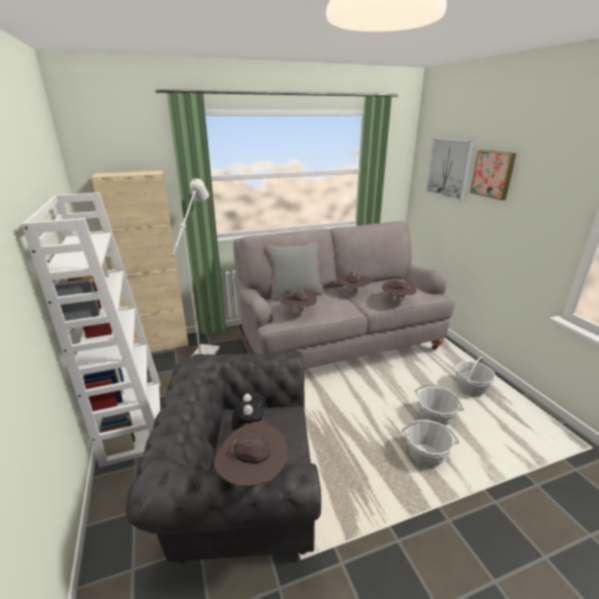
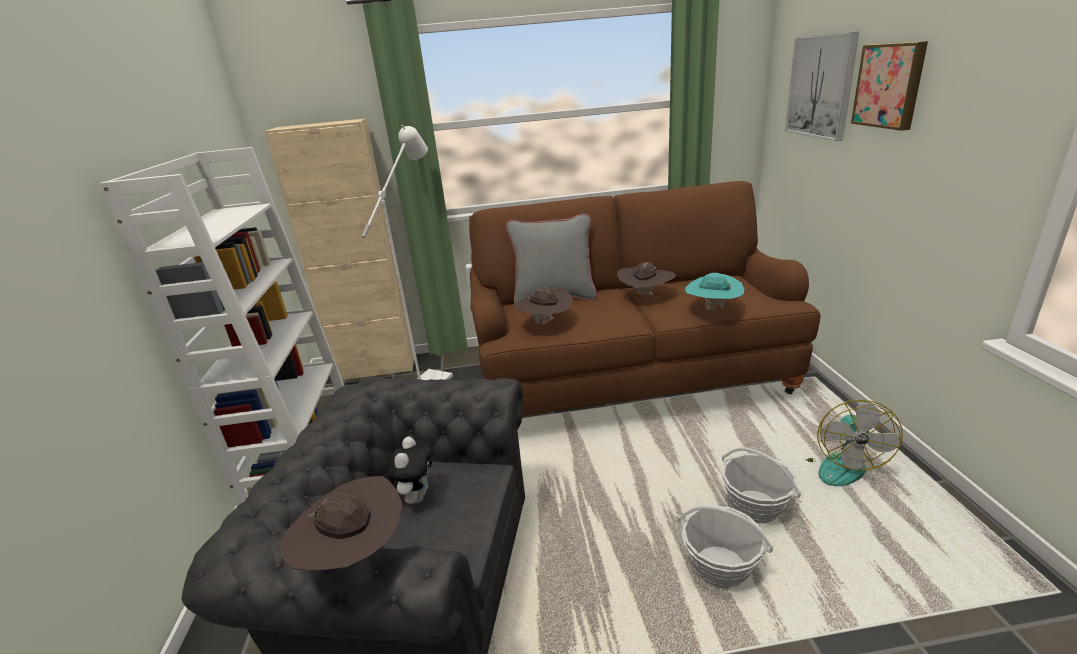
camera: 15 degrees right, 0 degrees up
grey sofa [234,221,455,369] -> brown sofa [469,181,820,416]
brown hat [382,279,417,302] -> turquoise hat [685,273,744,311]
basket [455,356,496,397] -> fan [806,400,903,486]

